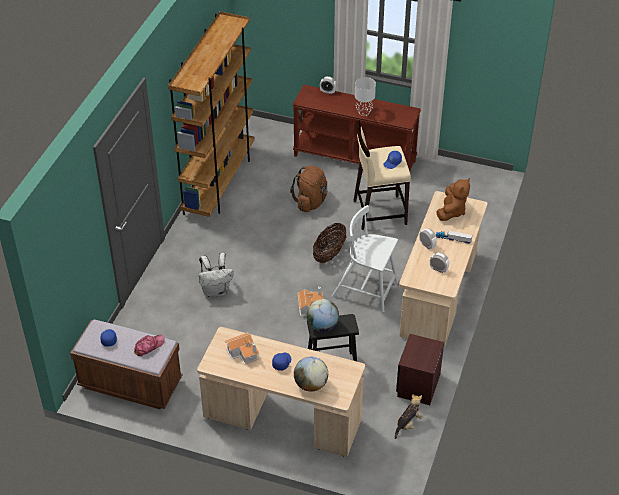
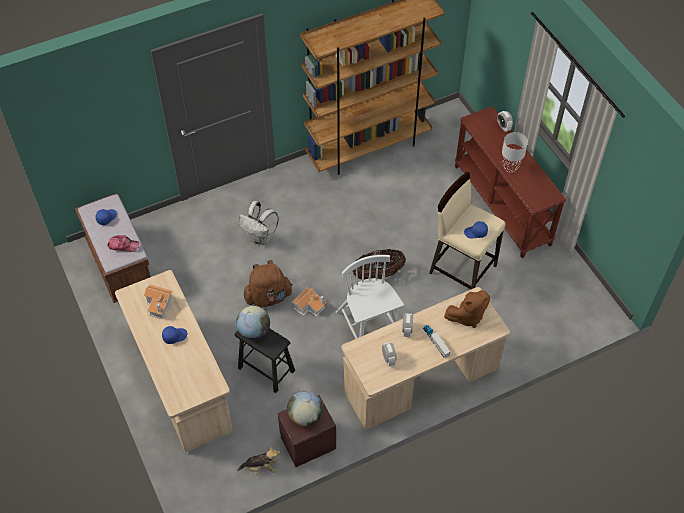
camera: 45 degrees right, 10 degrees up
brown backpack [290,166,327,212] -> brown backpack moved to [244,260,293,307]
globe [294,357,328,392] -> globe moved to [287,391,322,426]

